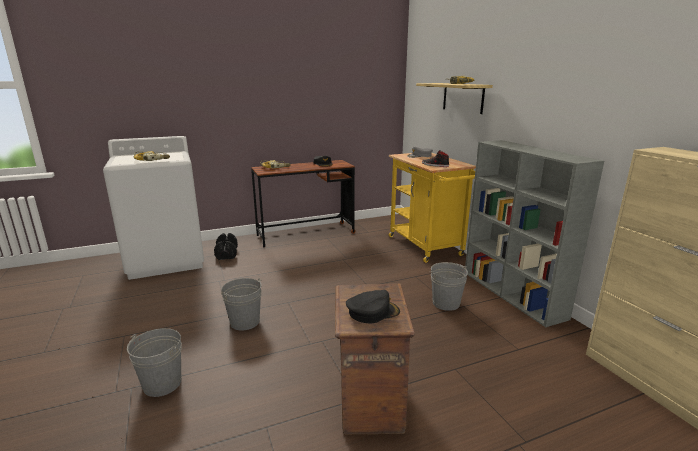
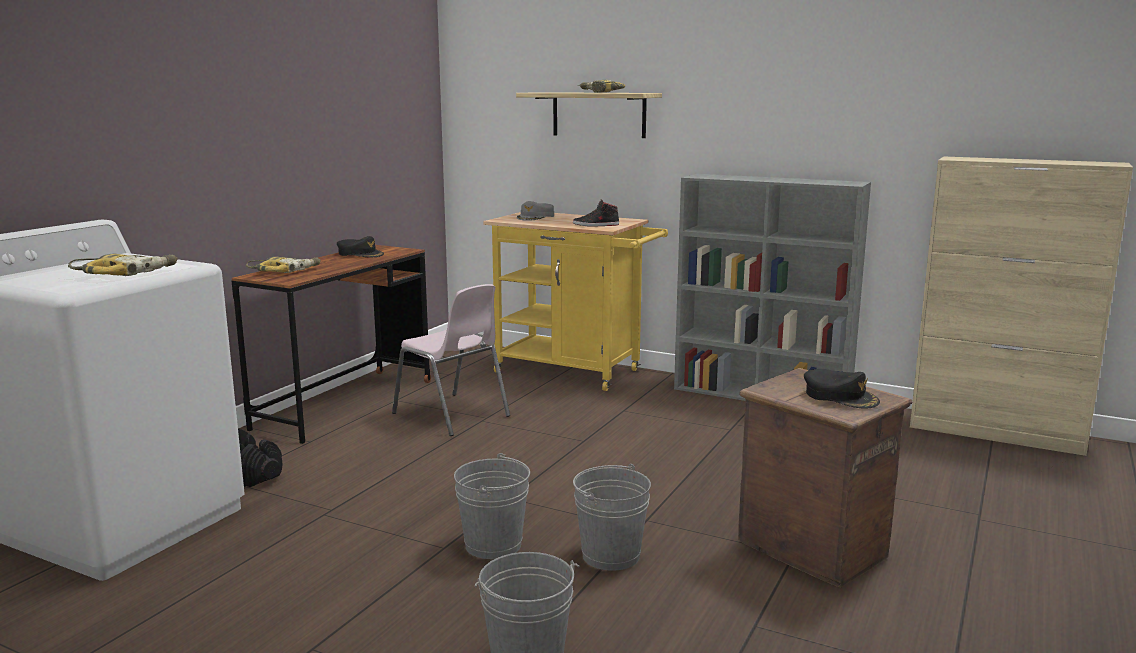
camera: 40 degrees left, 5 degrees down
black cap [346,290,400,323] -> black cap turned 105 degrees clockwise [804,369,880,409]
grey bucket [430,262,468,311] -> grey bucket moved to [573,463,651,571]
none -> pink chair [392,284,510,436]

